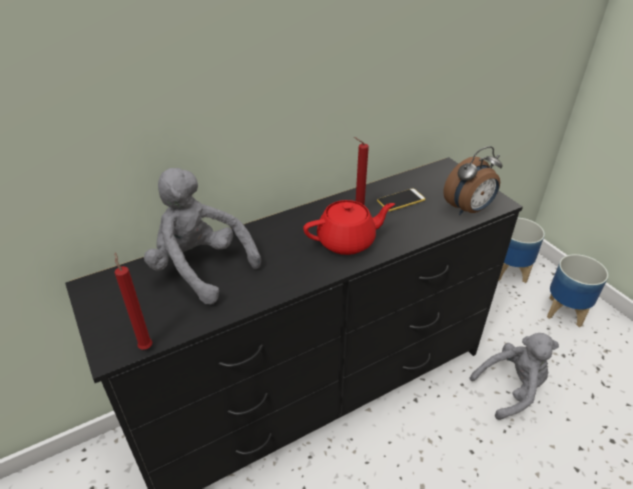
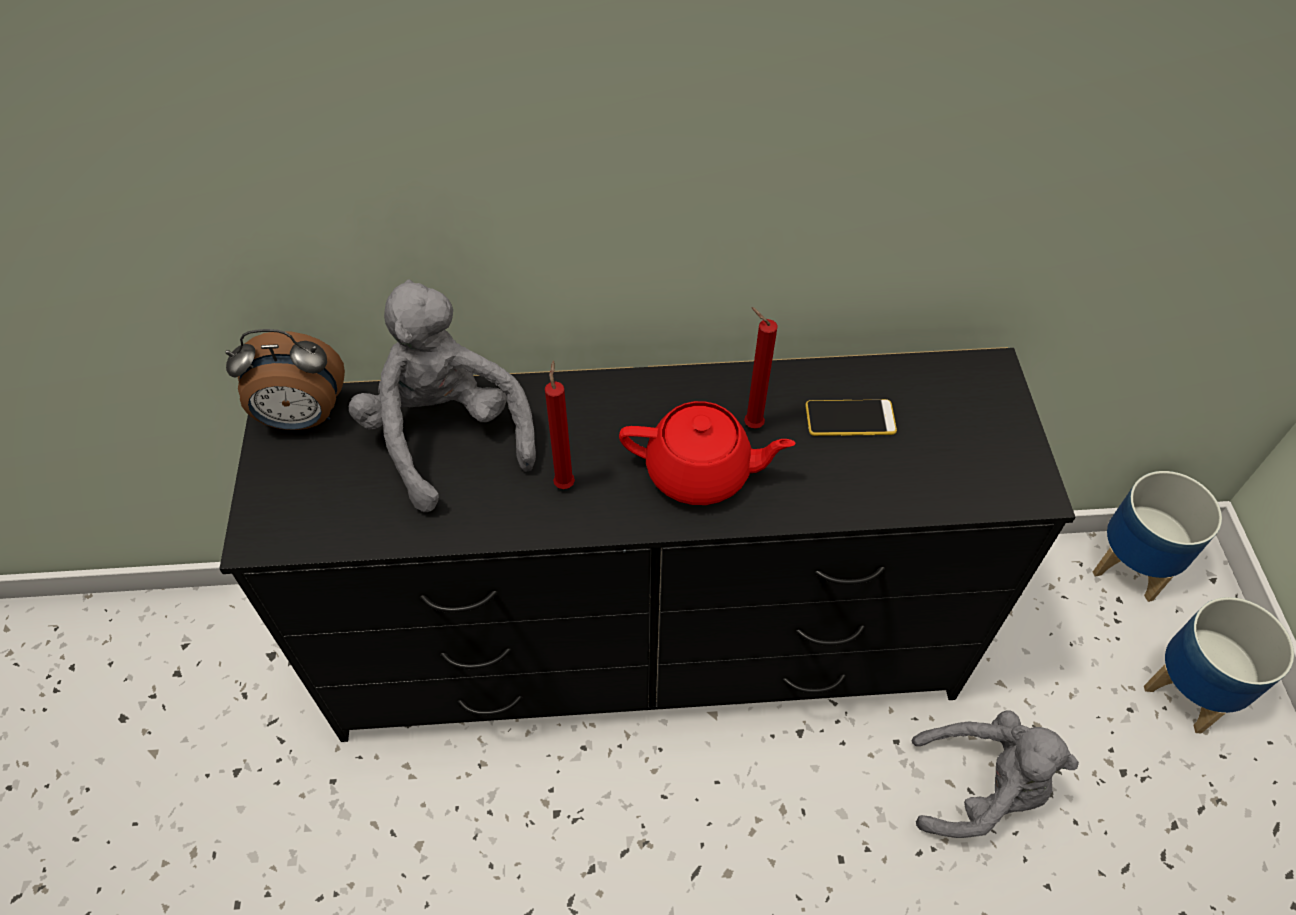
camera: 25 degrees right, 15 degrees up
red candle [115,252,152,350] -> red candle moved to [545,360,575,489]
alarm clock [443,146,503,215] -> alarm clock moved to [225,329,345,430]

